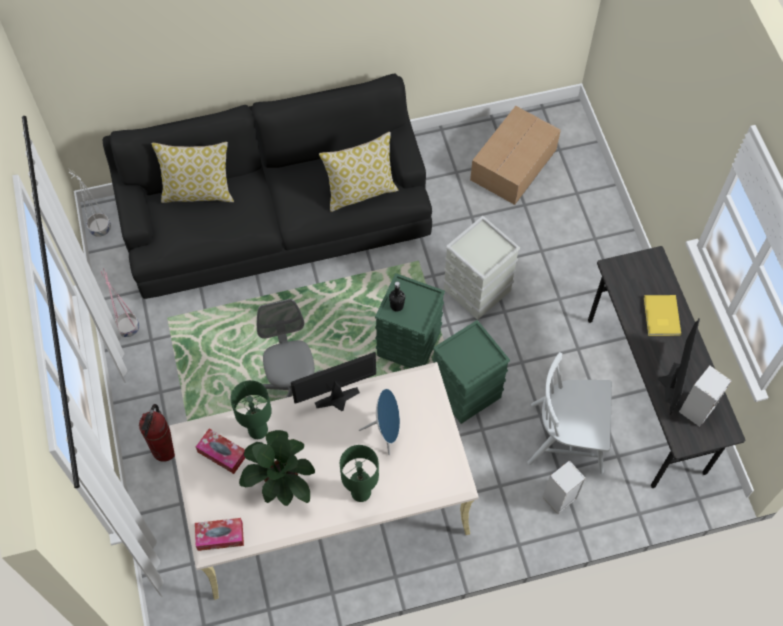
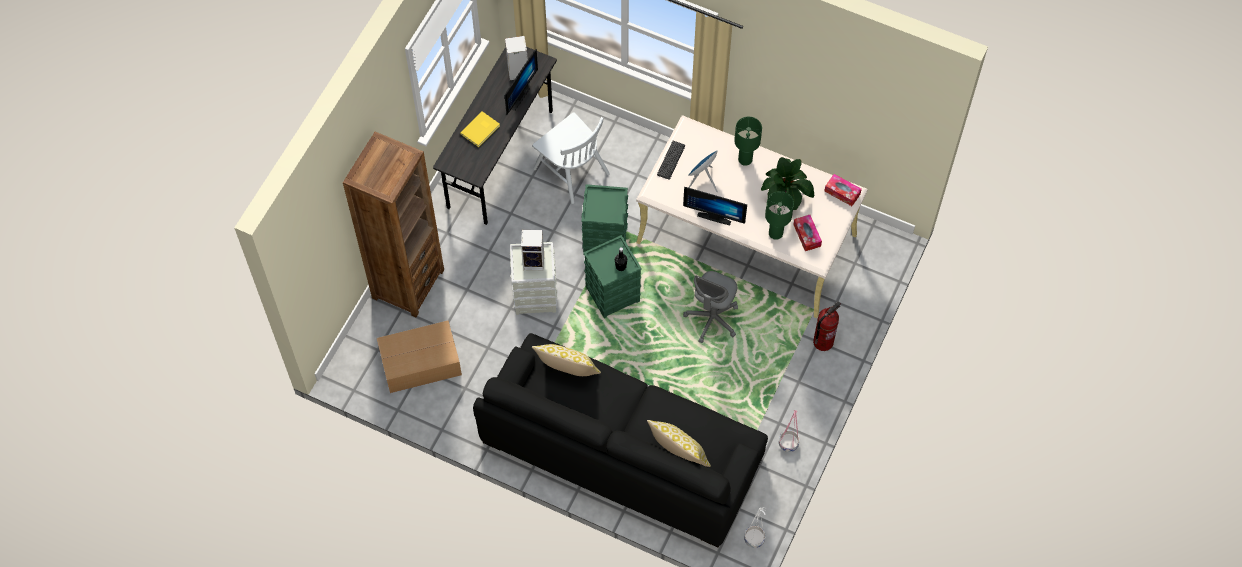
camera: 140 degrees left, 0 degrees up
speaker [542,460,586,514] -> speaker moved to [521,230,544,271]
monitor [658,318,700,415] -> monitor turned 150 degrees clockwise [505,49,538,115]
none -> brown bookcase [343,132,444,317]
none -> keyboard [657,141,685,180]

